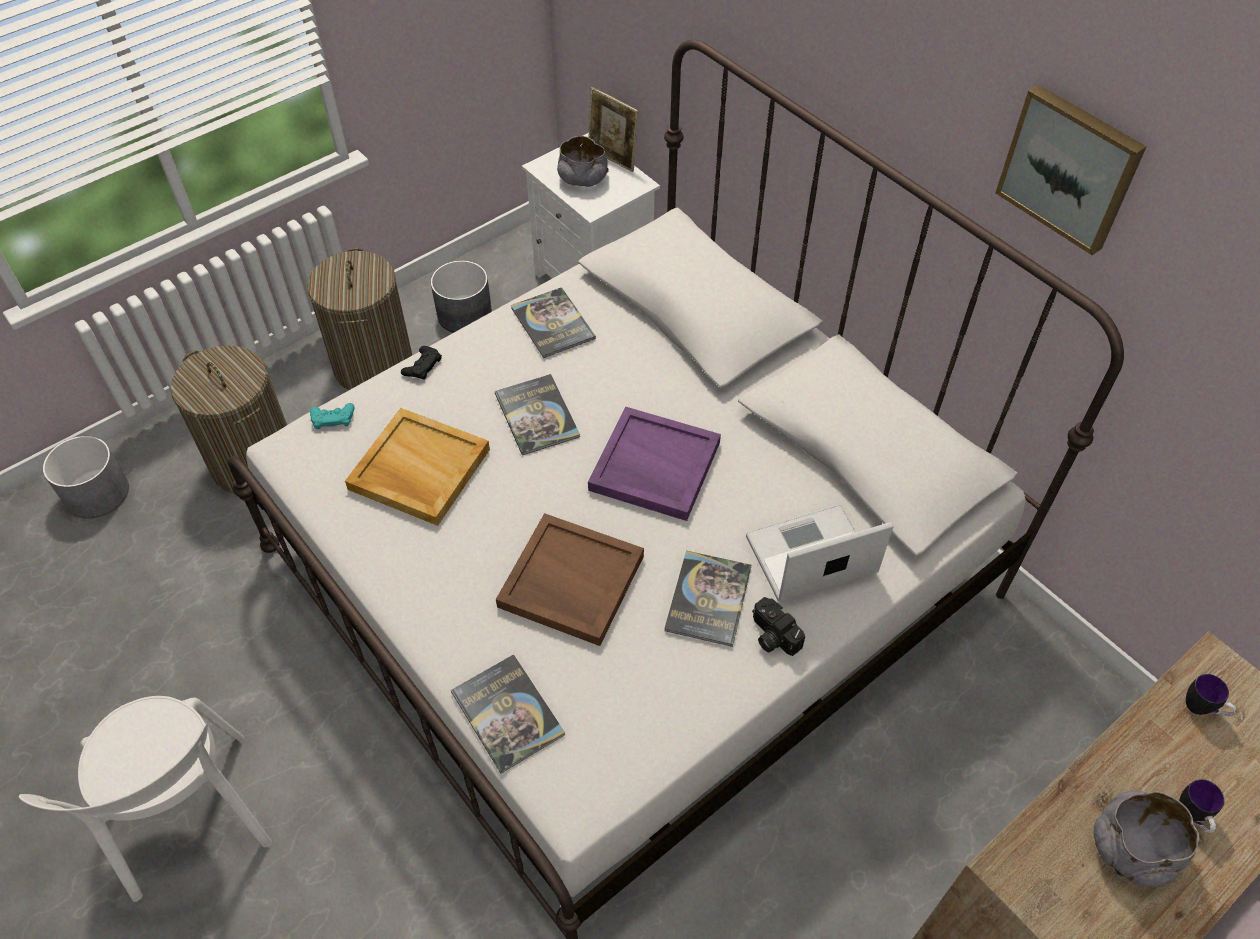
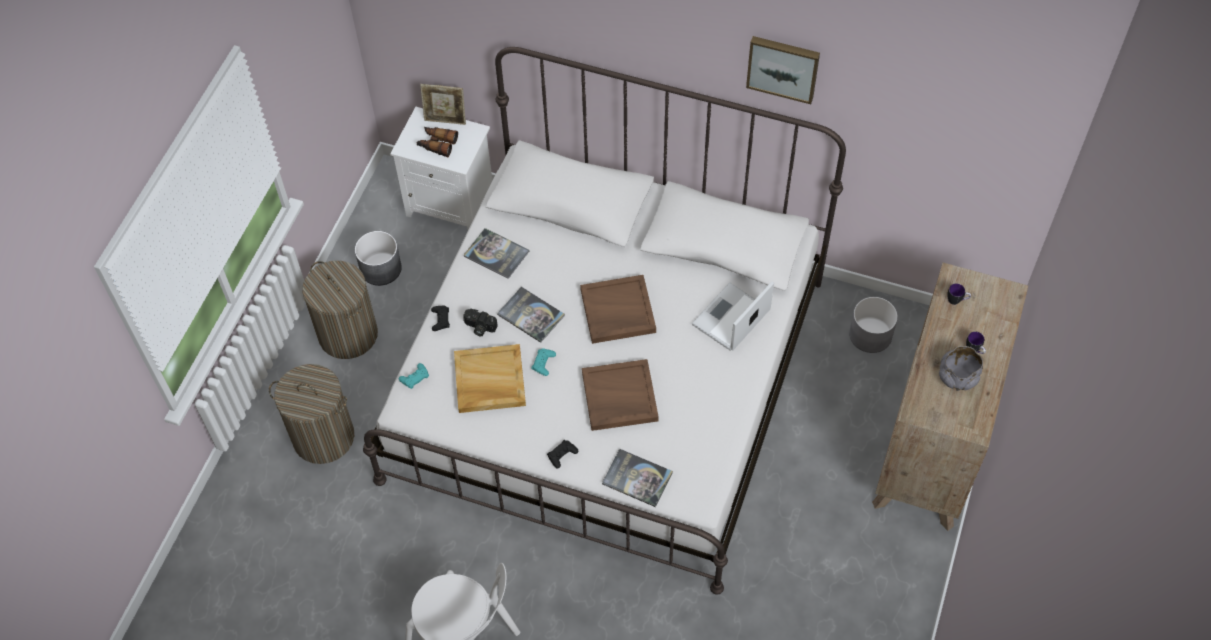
camera: 30 degrees left, 5 degrees up
grey planter [43,436,129,518] -> grey planter moved to [849,297,898,353]
grey bowl [557,136,609,187] -> binoculars [417,127,458,157]
purple tray [588,407,721,521] -> brown tray [580,275,656,344]
book [664,551,752,647] -> none
camera [752,597,805,656] -> camera moved to [463,309,498,336]
none -> turquoise game controller [531,348,556,376]
none -> black game controller [547,440,578,468]

